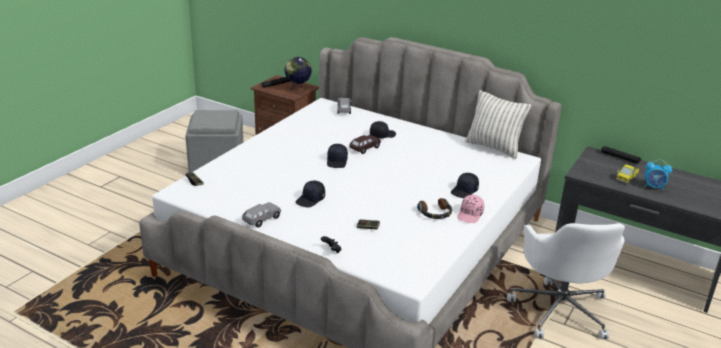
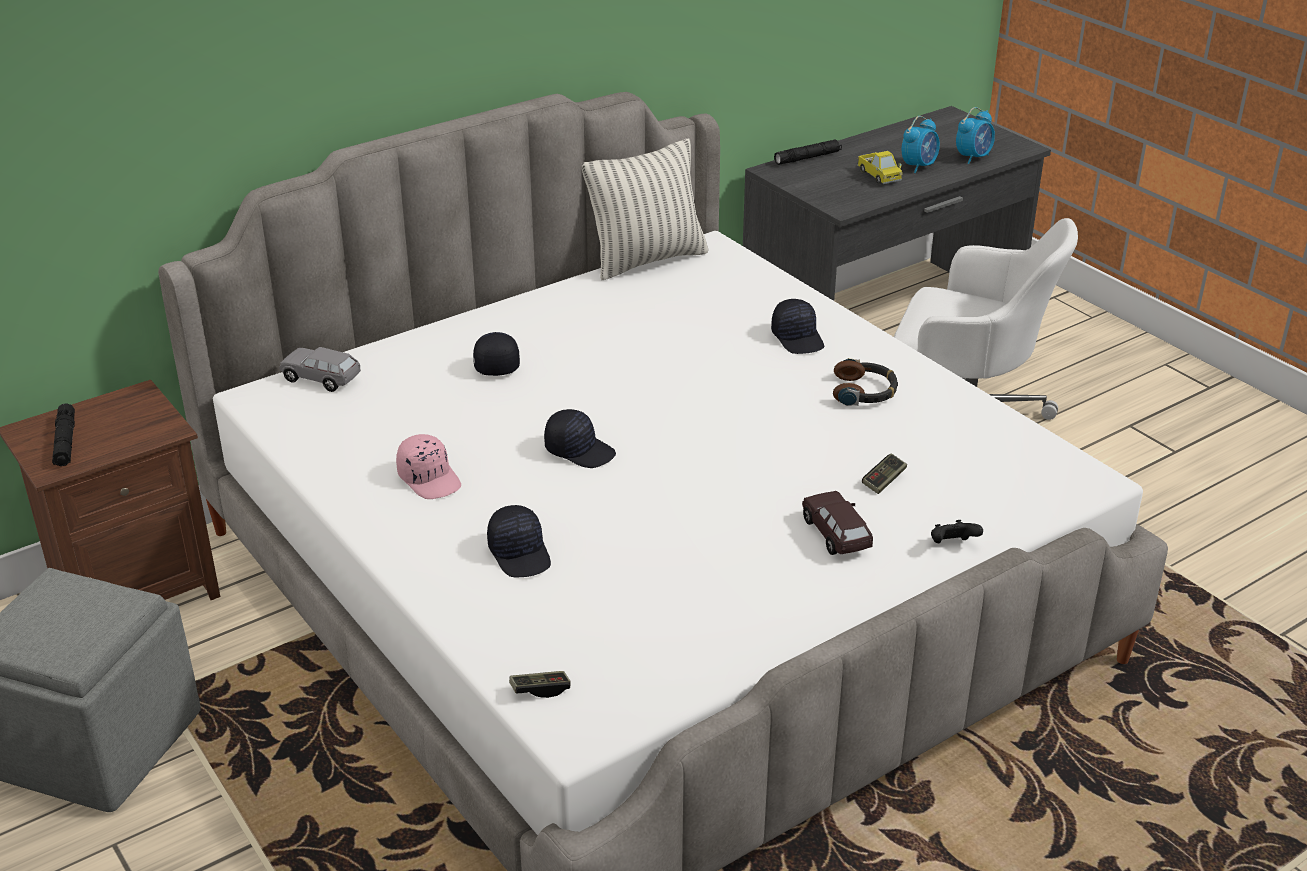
camera: 65 degrees left, 5 degrees up
grey toy car [242,202,281,228] -> none
globe [284,57,312,93] -> none
black cap [296,181,325,208] -> black cap moved to [487,505,551,578]
brown toy car [349,135,381,154] -> brown toy car moved to [802,491,873,555]
pink cap [457,195,484,223] -> pink cap moved to [396,434,461,499]
none -> alarm clock [956,107,995,164]

